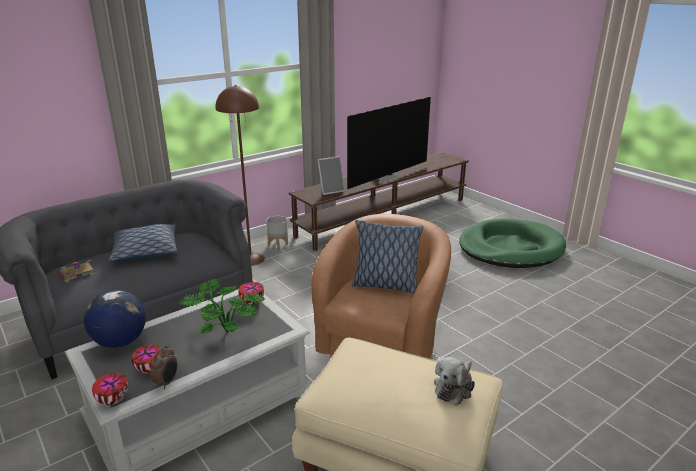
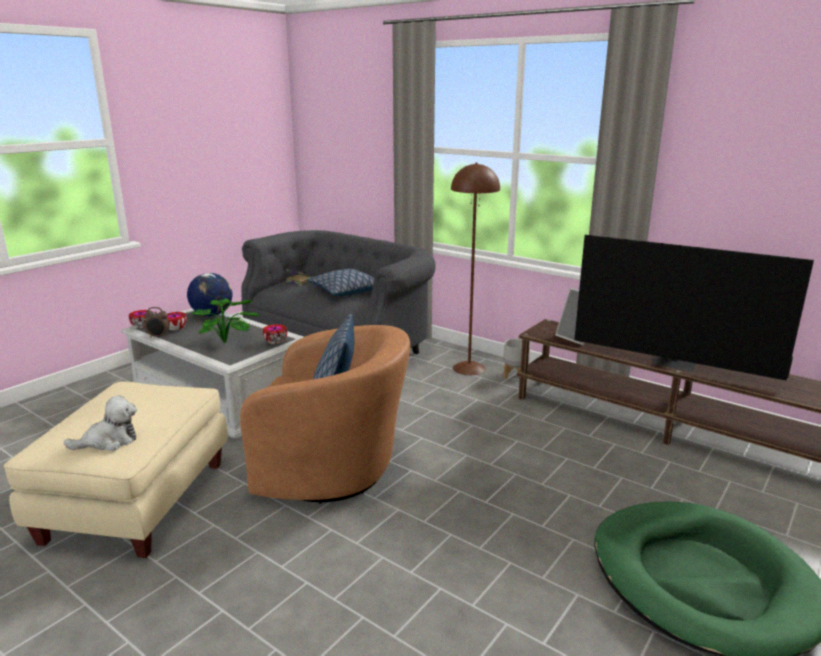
camera: 75 degrees right, 5 degrees down
plush toy [434,357,475,406] -> plush toy turned 135 degrees clockwise [64,396,137,451]

